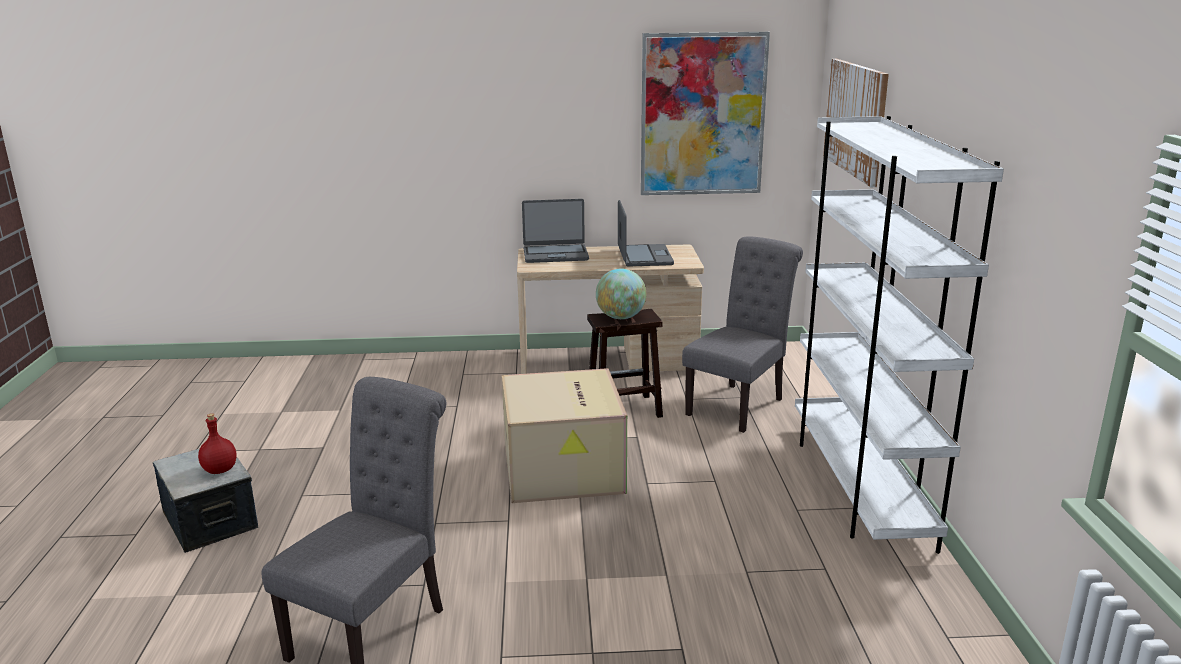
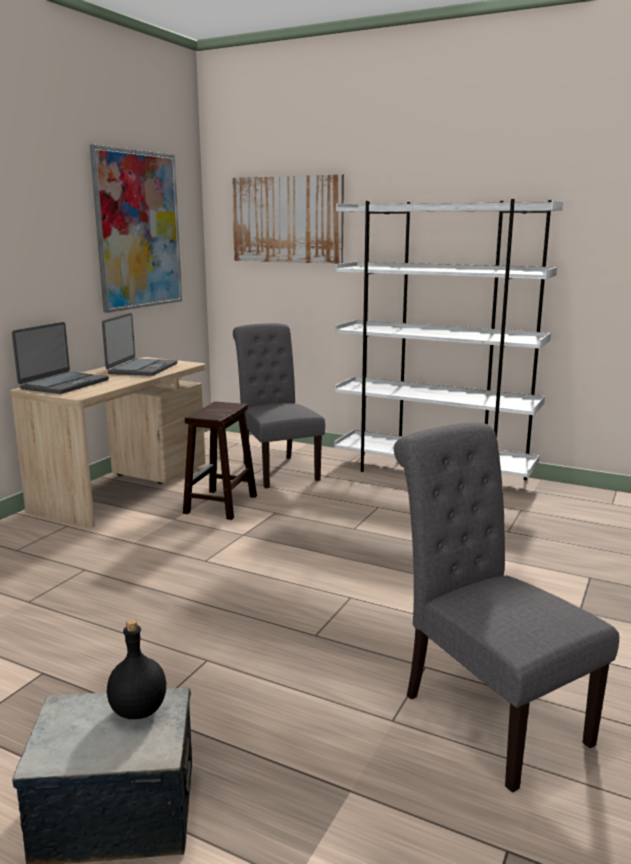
camera: 60 degrees left, 5 degrees down
red bottle [198,413,237,474] -> black bottle [107,619,166,719]
cardboard box [502,368,627,503] -> none
globe [596,269,646,319] -> none
laptop [618,200,674,267] -> laptop turned 75 degrees clockwise [102,313,177,376]

